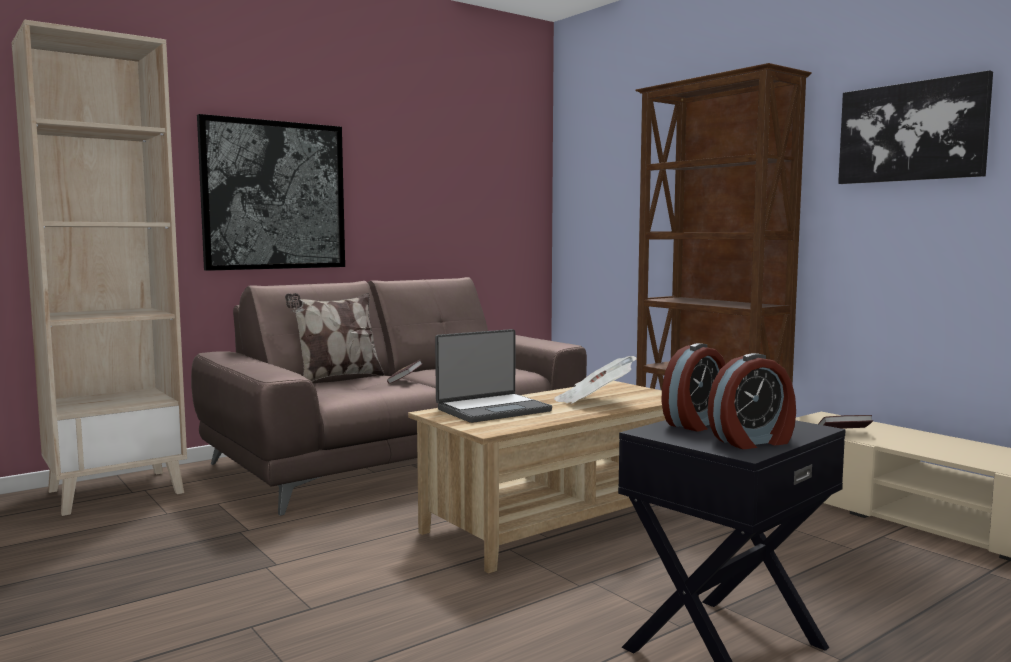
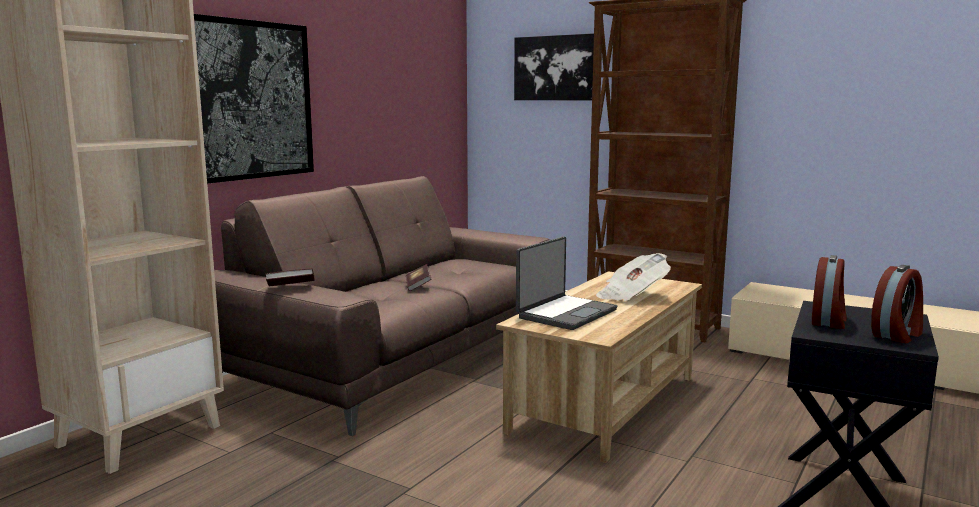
camera: 20 degrees left, 5 degrees up
pillow [285,293,385,382] -> none
book [818,415,873,429] -> book moved to [265,268,315,286]
picture [838,70,993,184] -> picture moved to [514,33,594,100]

